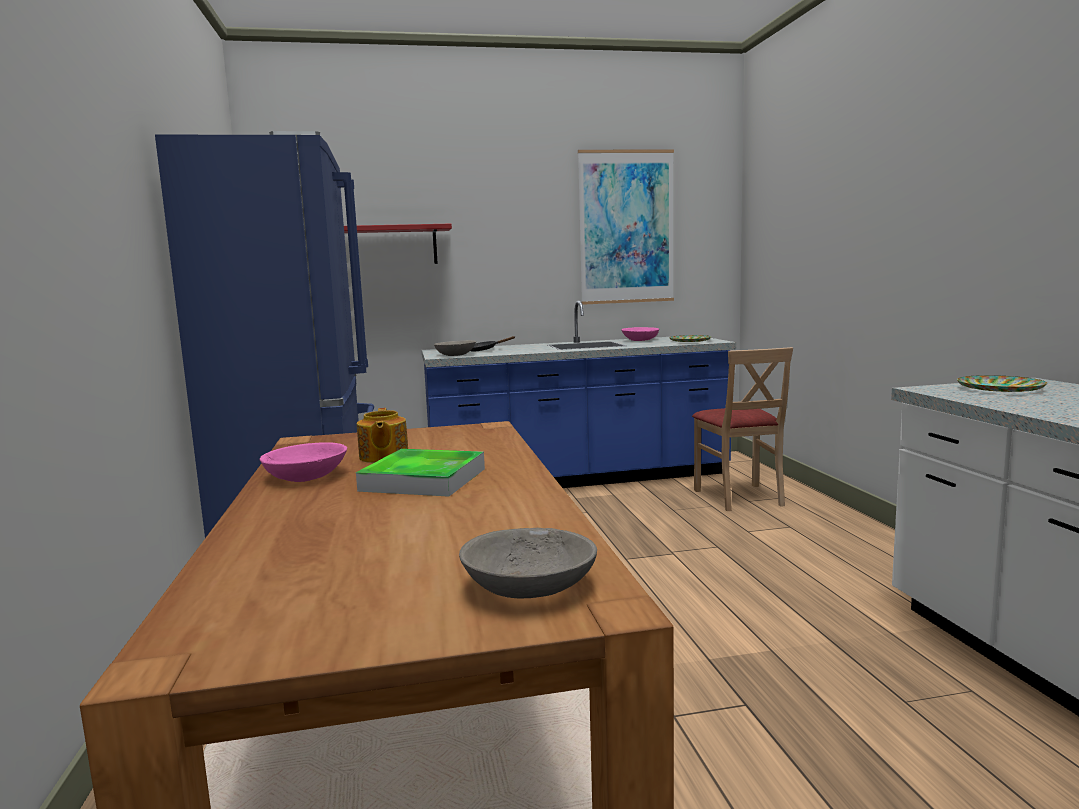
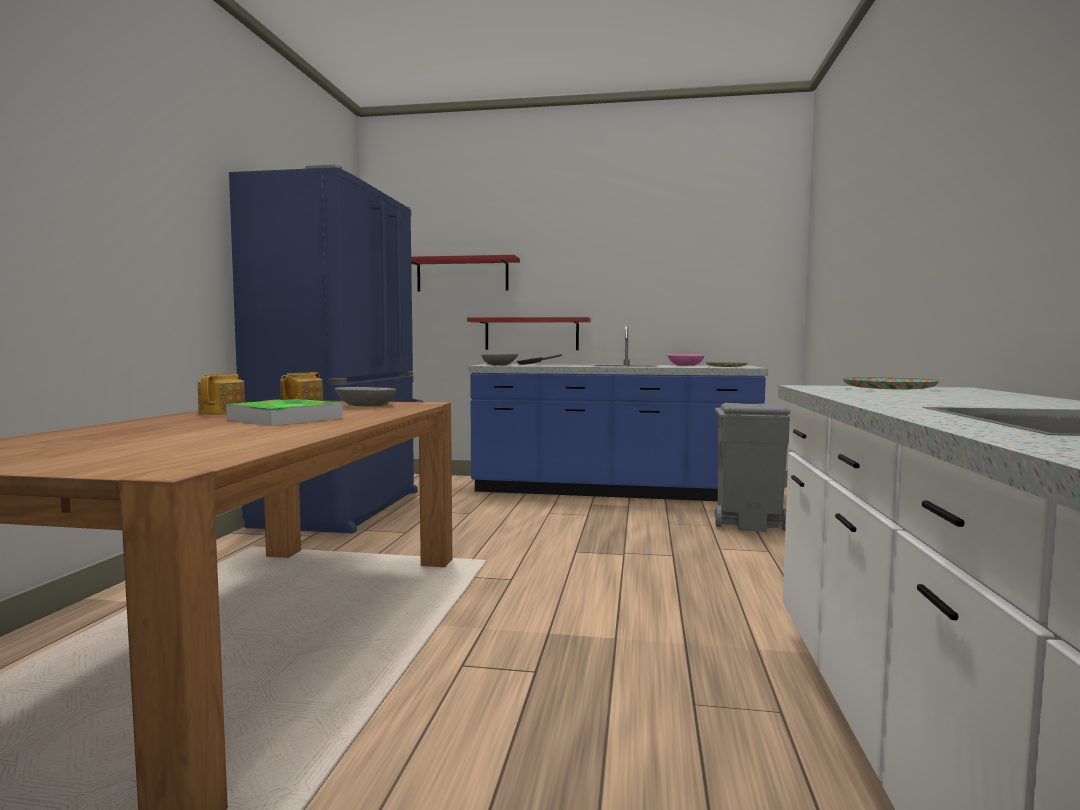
camera: 20 degrees right, 5 degrees down
pink bowl [259,442,347,482] -> teapot [198,374,245,415]
grey bowl [459,528,597,599] -> grey bowl moved to [335,387,396,407]
picture [578,150,674,305] -> none
beige chair [692,347,793,511] -> grey trash can [714,403,790,532]
none -> red shelf [467,317,591,350]

